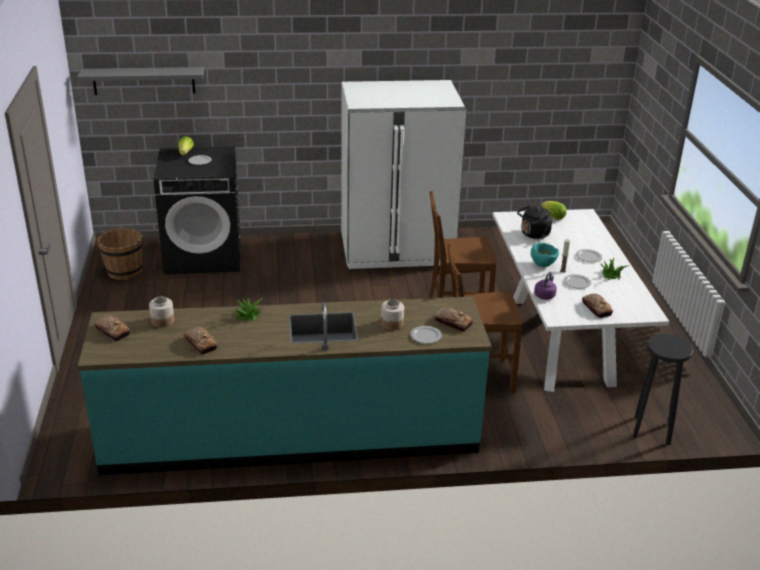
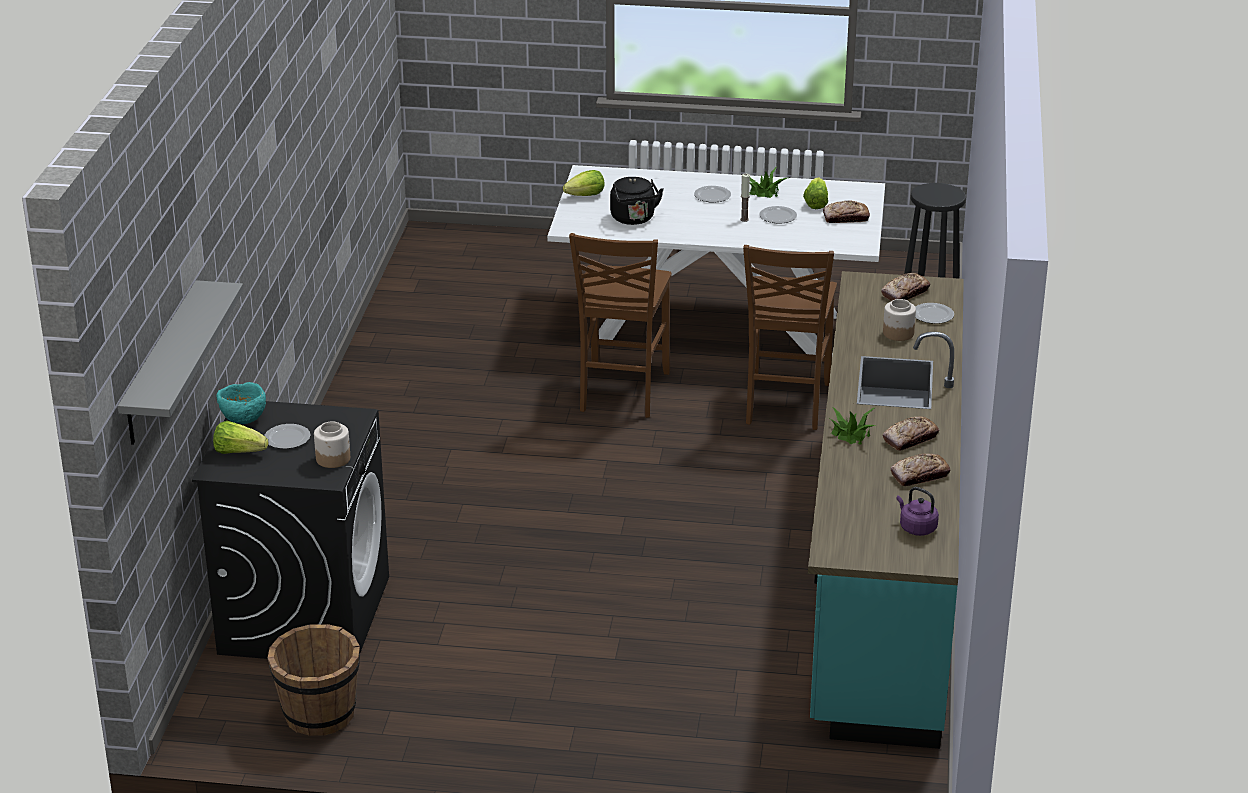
camera: 75 degrees left, 0 degrees up
bread [94,316,130,341] -> bread moved to [883,416,939,451]
jar [149,297,174,327] -> jar moved to [314,421,350,468]
white fridge [341,80,467,269] -> none
turquoise bowl [531,243,559,267] -> turquoise bowl moved to [216,382,266,424]
purple kettle [534,272,557,300] -> purple kettle moved to [896,487,939,536]
none -> lettuce [803,177,828,209]

